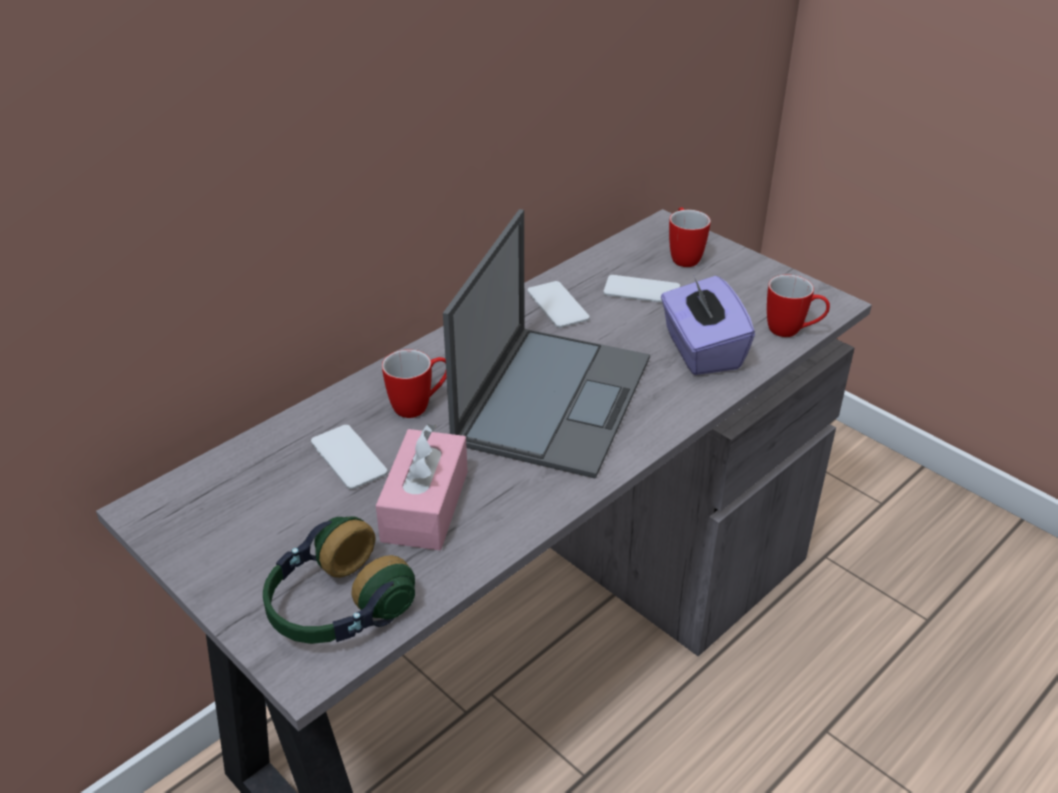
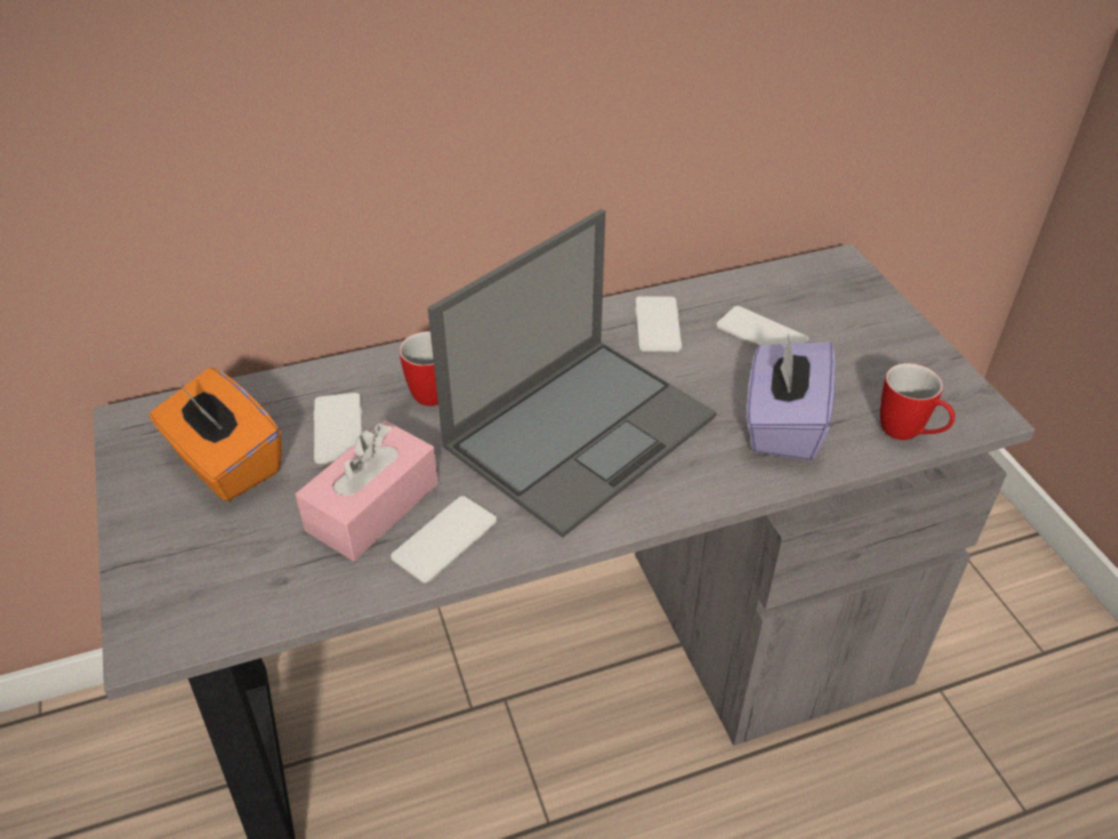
camera: 25 degrees right, 5 degrees up
headphones [263,517,415,644] -> none
mug [669,207,711,267] -> none
none -> orange tissue box [149,368,282,502]
none -> phone [391,496,497,583]

